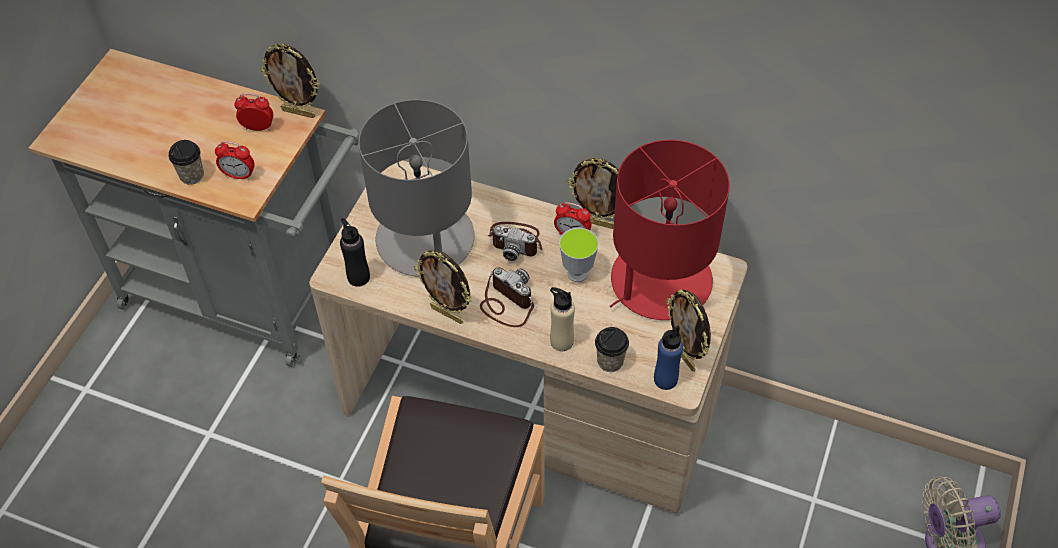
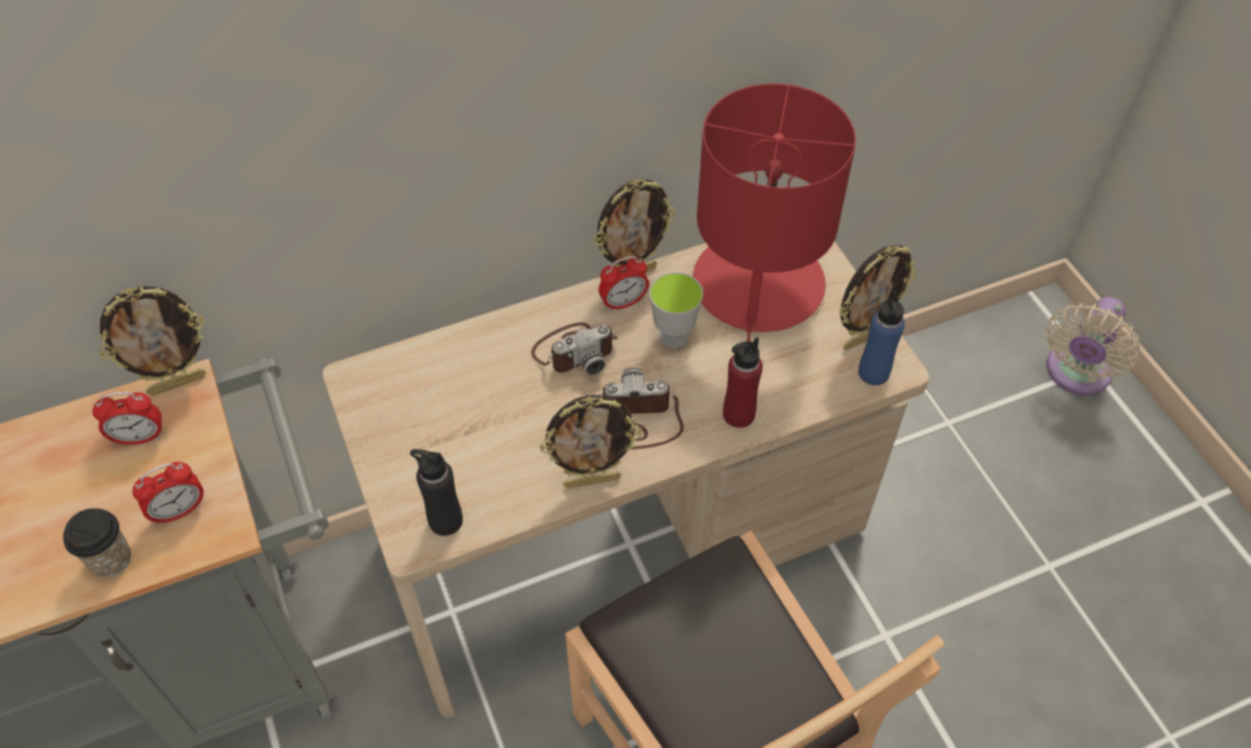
camera: 45 degrees left, 0 degrees up
alarm clock [234,93,273,131] -> alarm clock turned 150 degrees counterclockwise [92,392,162,446]
grey table lamp [358,99,475,277] -> none
beige bottle [550,287,575,351] -> red bottle [723,337,763,428]
cup [595,327,629,372] -> none
picture frame [666,289,711,371] -> picture frame turned 45 degrees counterclockwise [839,245,917,350]

